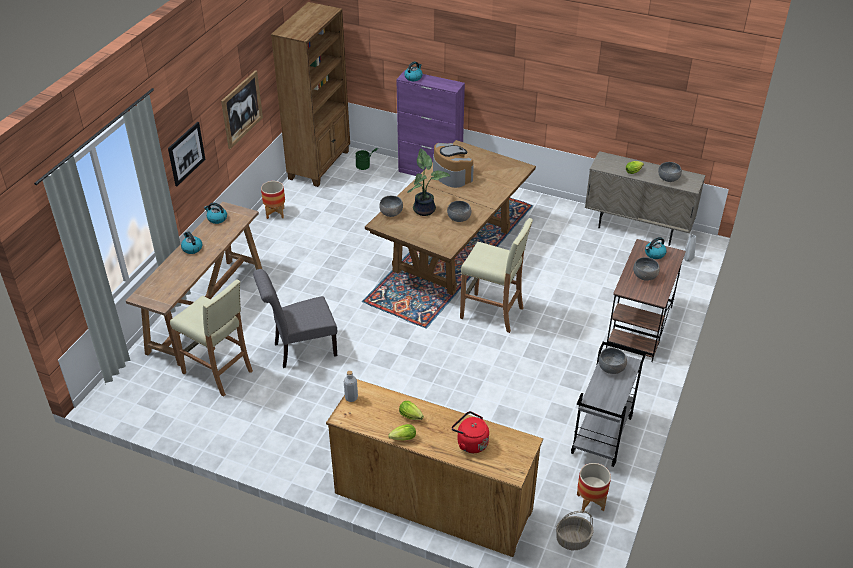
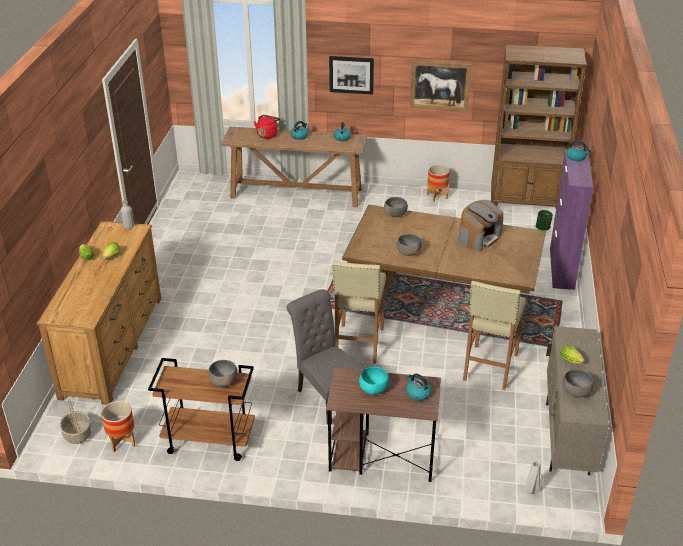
camera: 75 degrees right, 5 degrees down
beige stool [170,279,253,397] -> beige stool moved to [463,281,526,390]
grey chair [253,269,337,368] -> grey chair moved to [287,289,365,424]
potted plant [407,148,450,216] -> none
red kettle [452,411,489,453] -> red kettle moved to [254,115,280,139]
grey cart [571,342,646,467] -> brown cart [148,358,255,461]
grey bowl [633,257,660,281] -> turquoise bowl [359,367,389,394]

